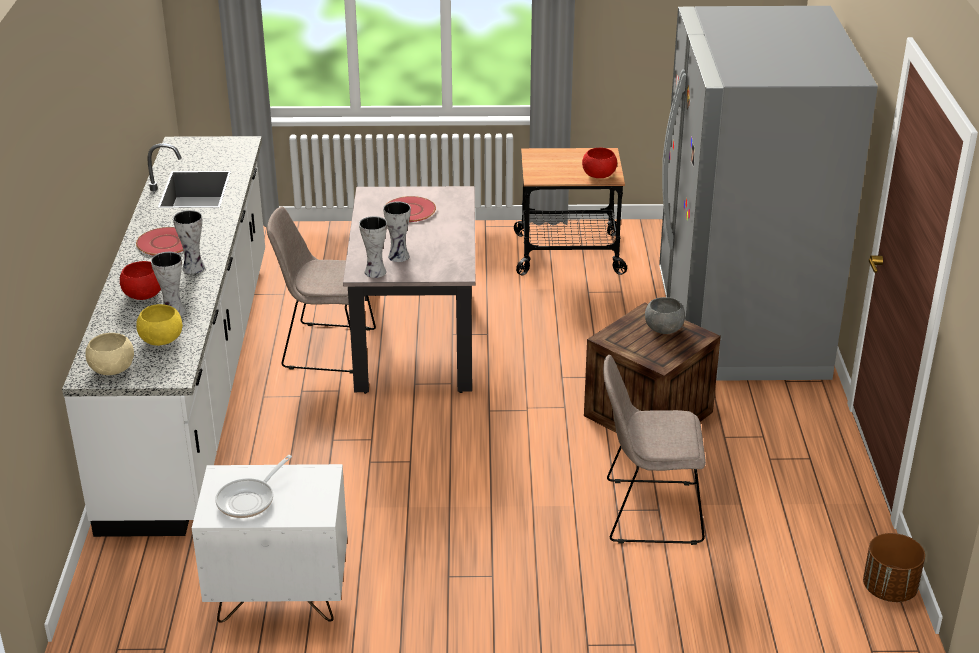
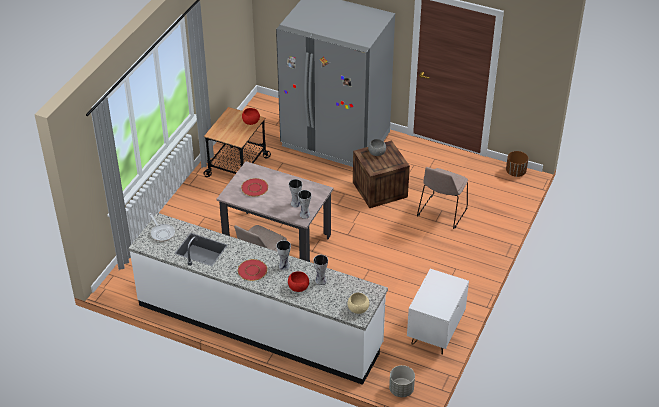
camera: 65 degrees left, 10 degrees up
yellow bowl [136,304,183,346] -> none
frying pan [215,455,292,518] -> frying pan moved to [149,213,175,242]
none -> grey planter [389,365,415,397]

